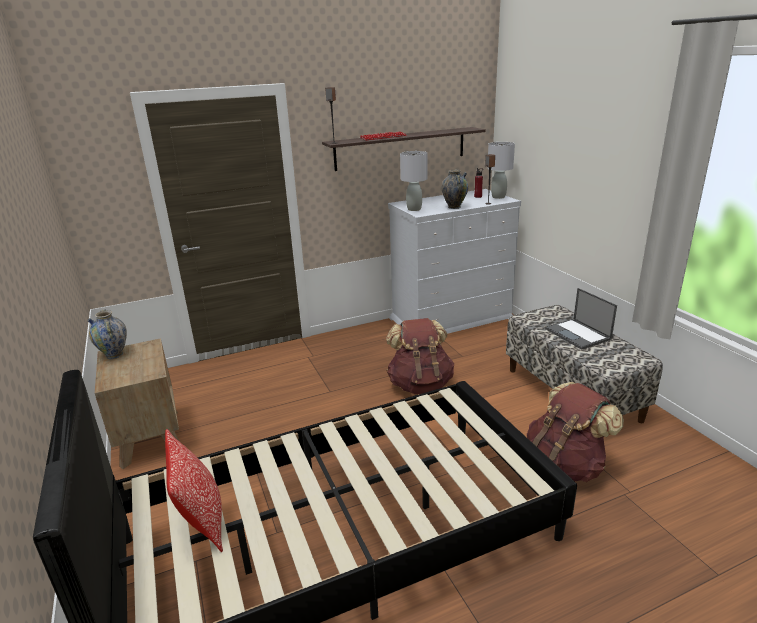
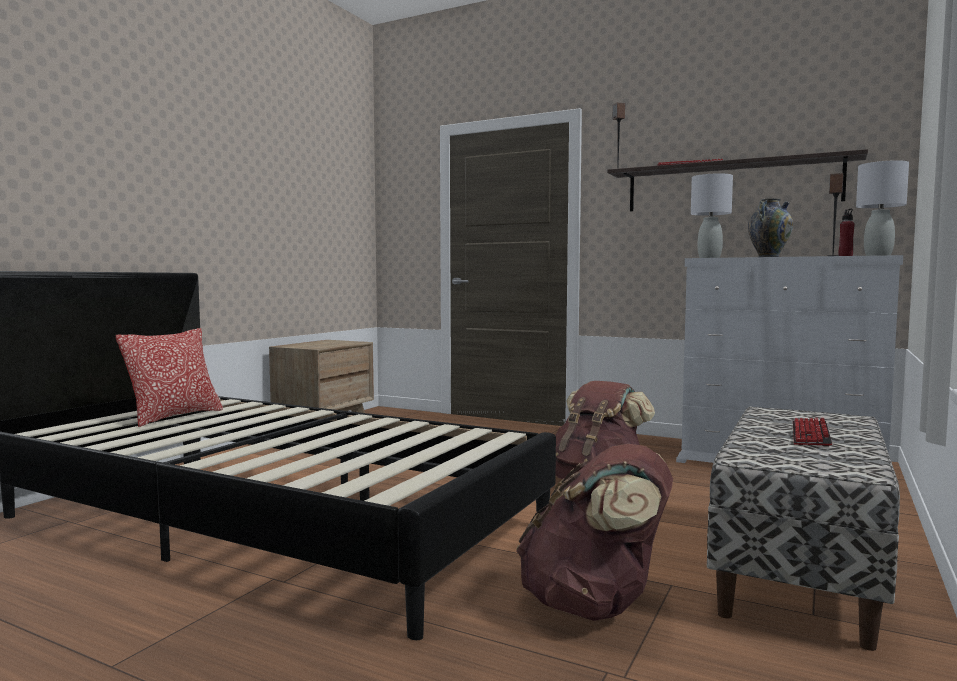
camera: 50 degrees right, 20 degrees down
vase [87,310,127,359] -> none
laptop [545,288,617,350] -> keyboard [793,418,832,447]

